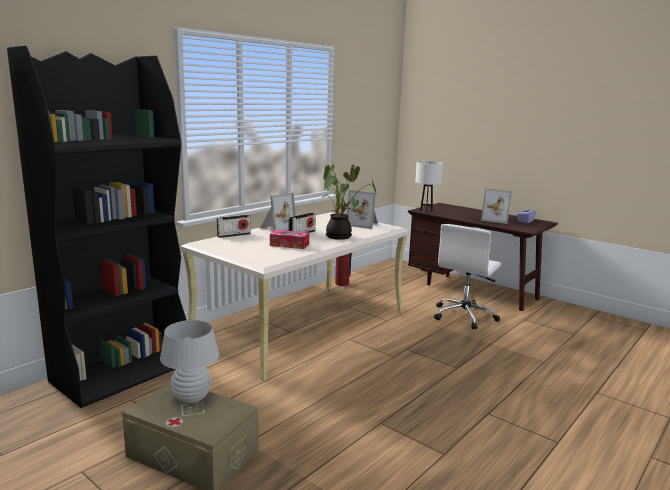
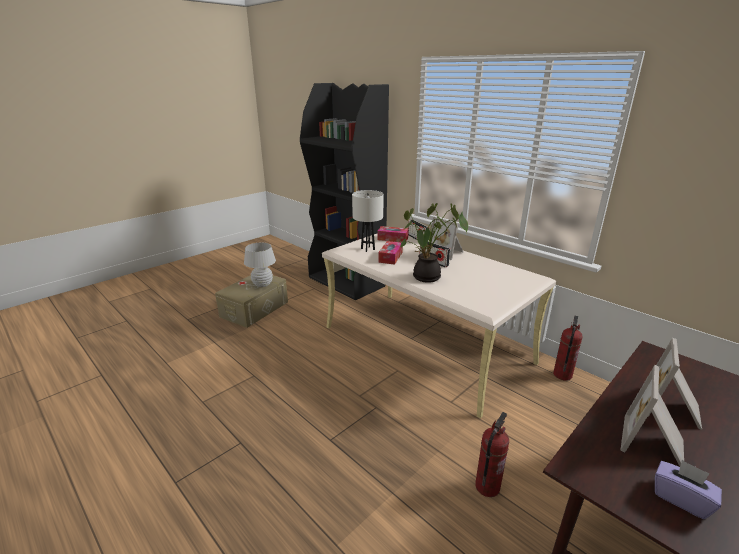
camera: 95 degrees right, 10 degrees up
picture frame [347,190,378,229] -> picture frame moved to [648,338,702,430]
white table lamp [415,161,443,213] -> white table lamp moved to [352,190,384,252]
white office chair [434,224,501,329] -> fire extinguisher [475,412,509,497]
none -> tissue box [377,226,409,242]

